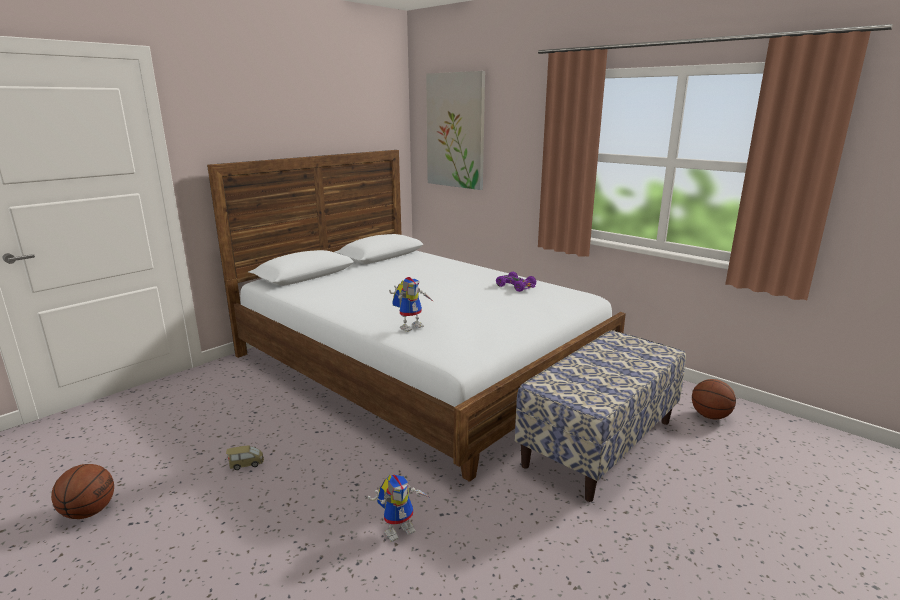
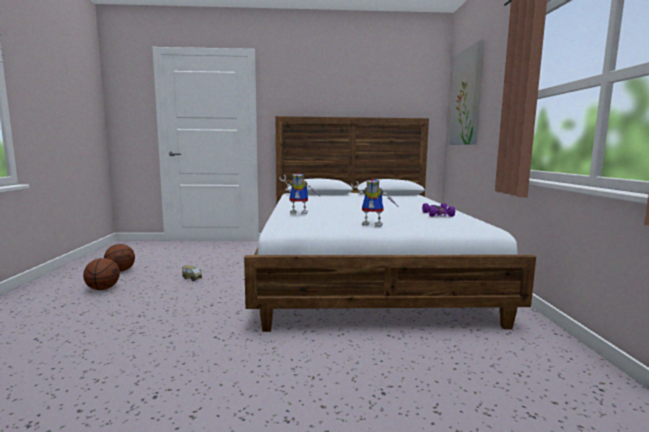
camera: 45 degrees right, 10 degrees down
toy robot [368,474,431,542] -> toy robot moved to [351,177,398,226]
bench [515,330,686,502] -> none
basketball [692,379,736,419] -> basketball moved to [83,258,120,290]

